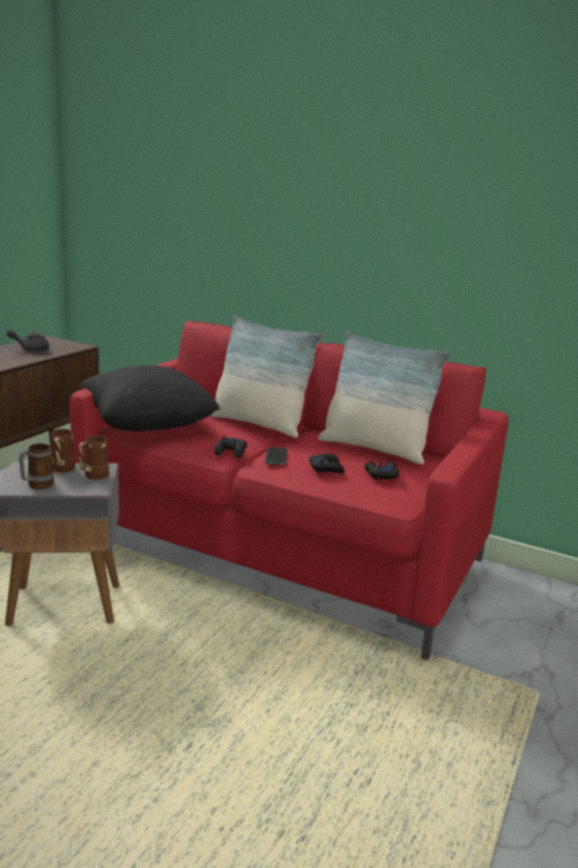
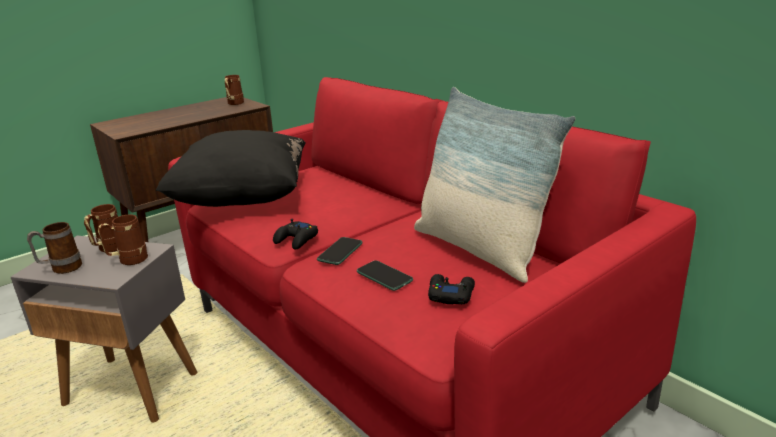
camera: 25 degrees right, 5 degrees up
grey teapot [7,329,49,352] -> none
pillow [210,315,323,438] -> none
black game controller [309,453,345,473] -> phone [357,260,413,291]
none -> brown mug [225,75,244,105]

